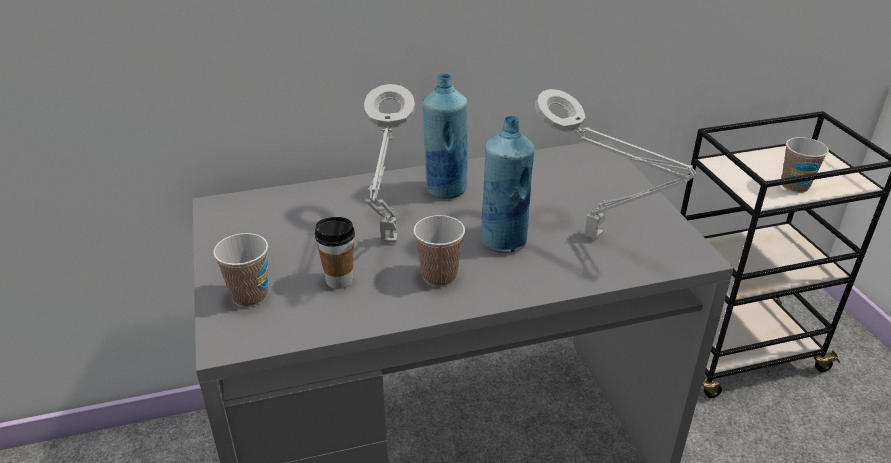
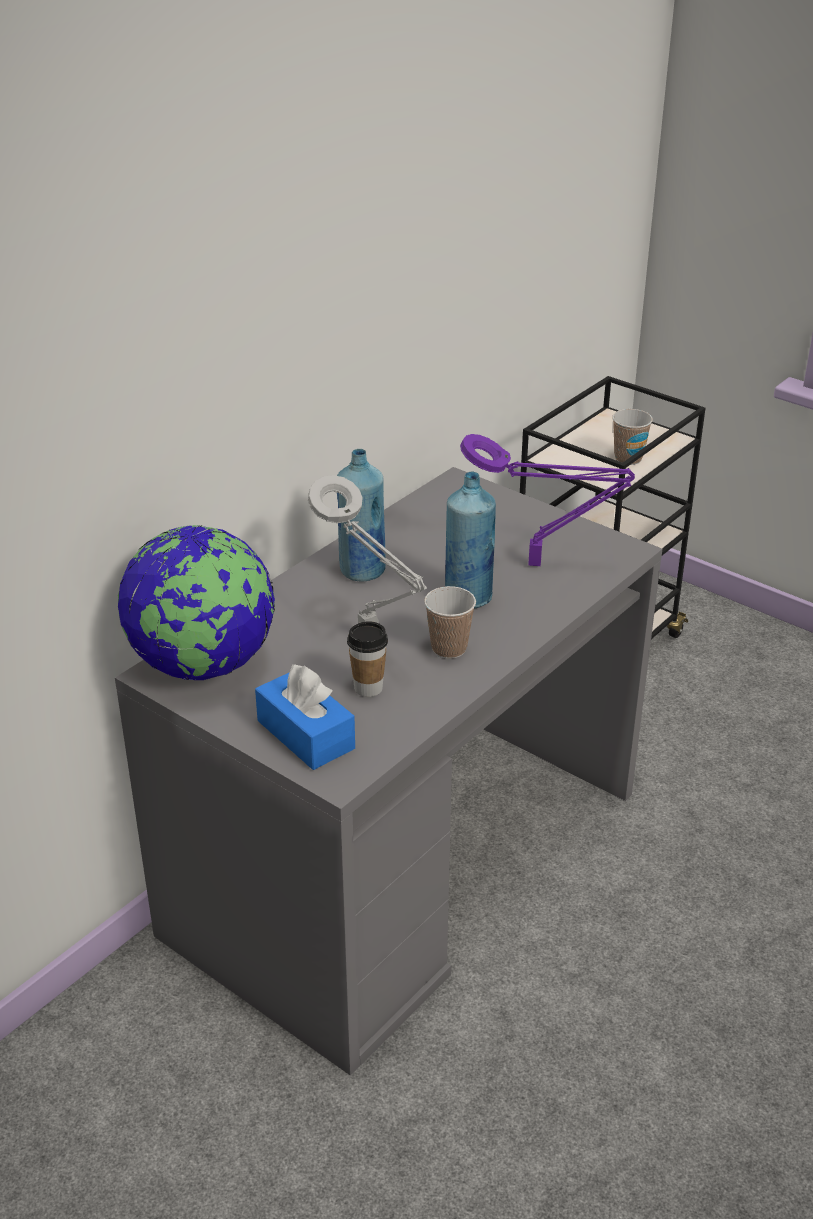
camera: 35 degrees left, 0 degrees up
cup [213,233,268,307] -> blue tissue box [255,664,355,770]
grey table lamp [535,89,696,240] -> purple table lamp [460,434,635,566]
none -> globe [118,525,275,680]

